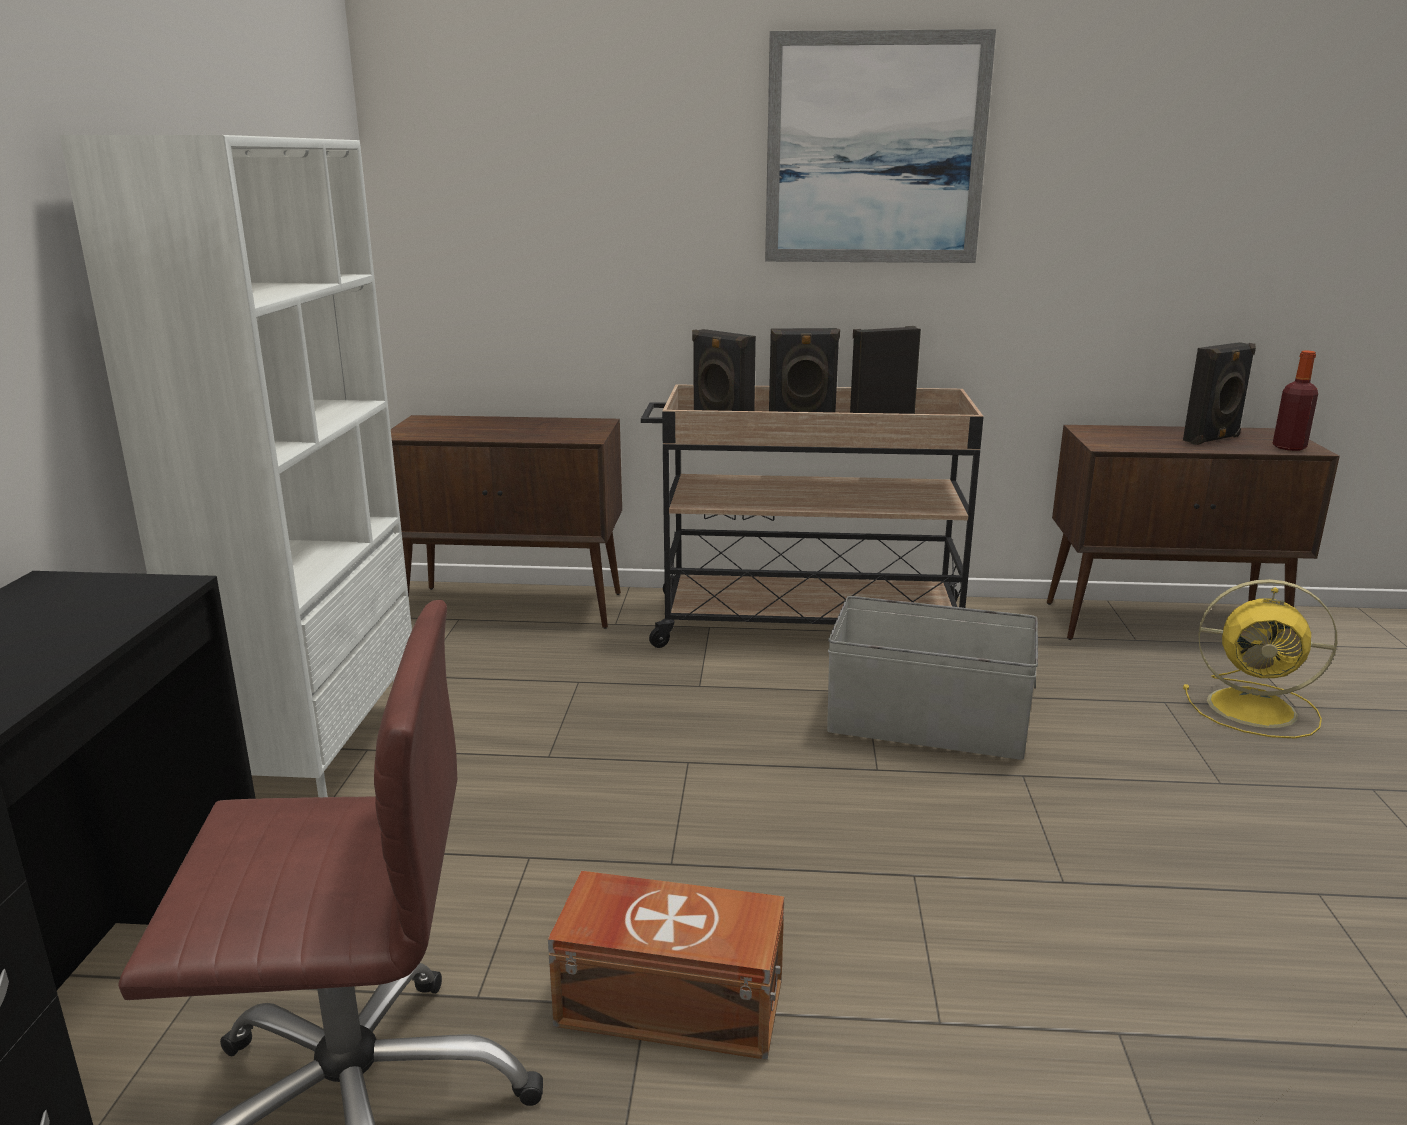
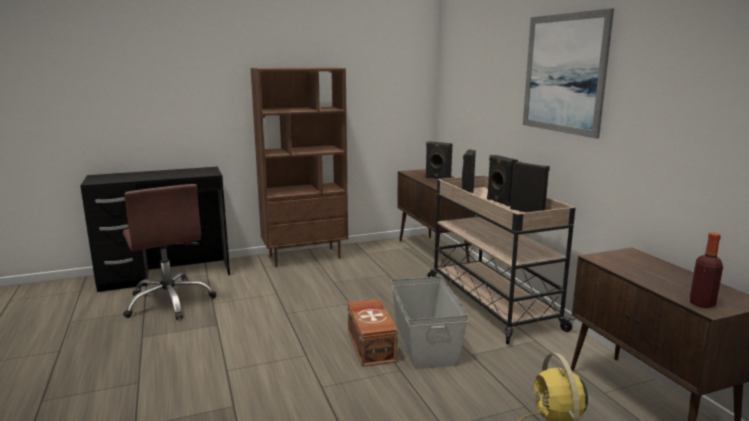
camera: 65 degrees right, 5 degrees down
white bookcase [60,135,412,798] -> brown bookcase [251,68,348,267]
brown storage box [548,871,784,1060] -> brown storage box moved to [348,299,398,367]
black speaker [1183,342,1256,445] -> black speaker moved to [425,141,452,179]

